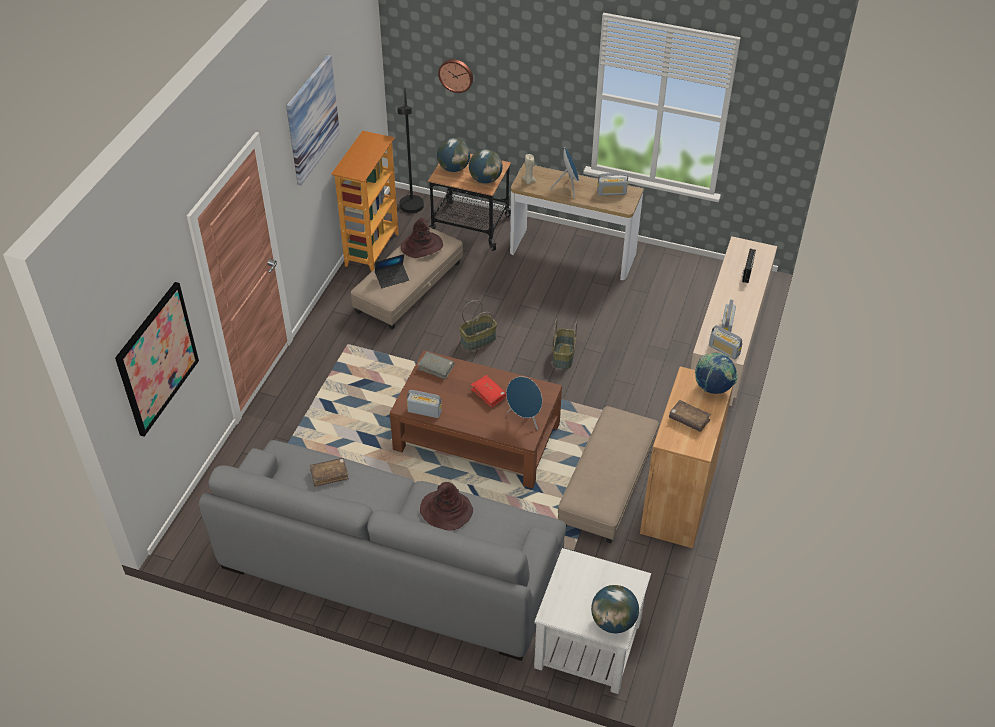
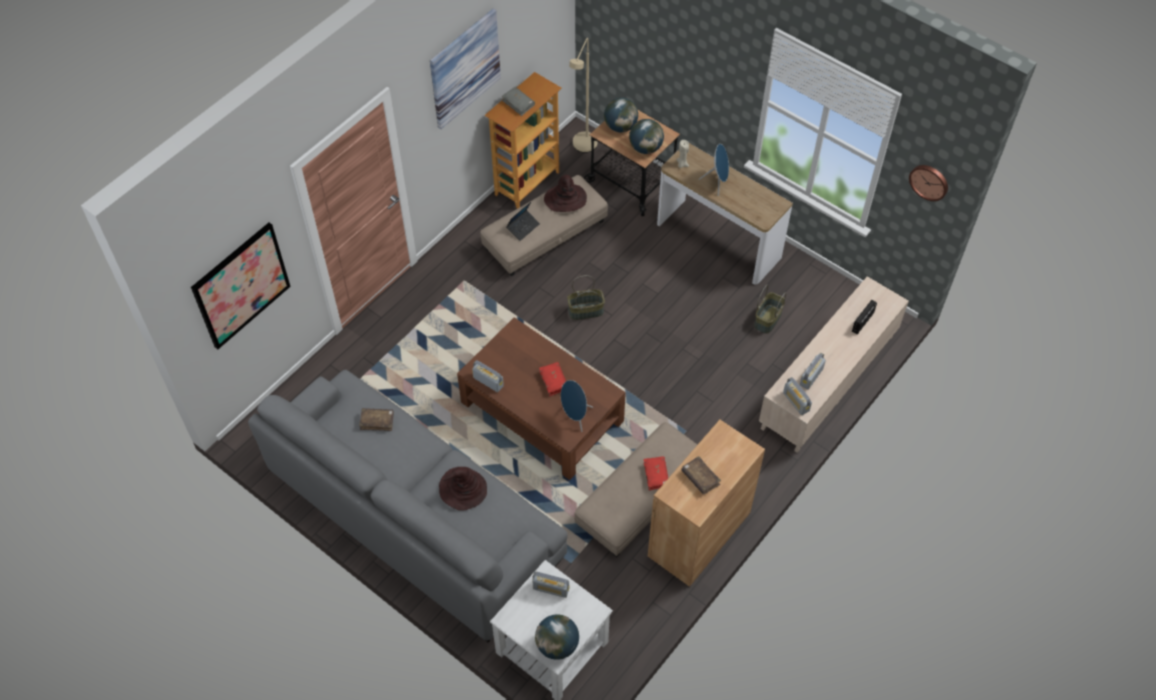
camera: 20 degrees right, 10 degrees up
laptop [375,254,409,288] -> laptop turned 45 degrees counterclockwise [506,202,540,241]
black floor lamp [397,88,424,213] -> beige floor lamp [569,38,597,153]
grey book [417,351,455,380] -> grey book moved to [502,87,535,116]
wall clock [438,59,473,93] -> wall clock moved to [909,165,948,201]
basket [552,319,577,369] -> basket moved to [754,285,786,334]
radio [597,173,628,196] -> radio moved to [532,572,570,598]
globe [695,352,738,394] -> none
none -> red book [644,456,668,491]

